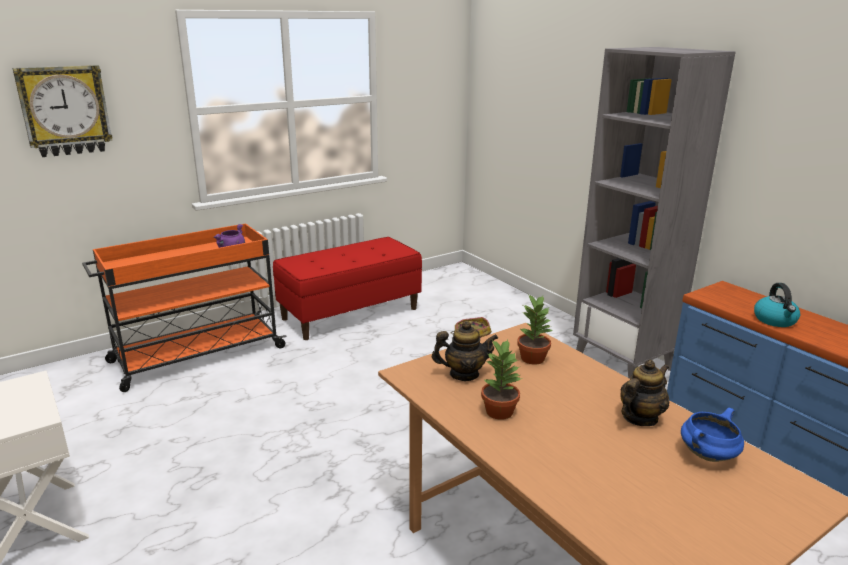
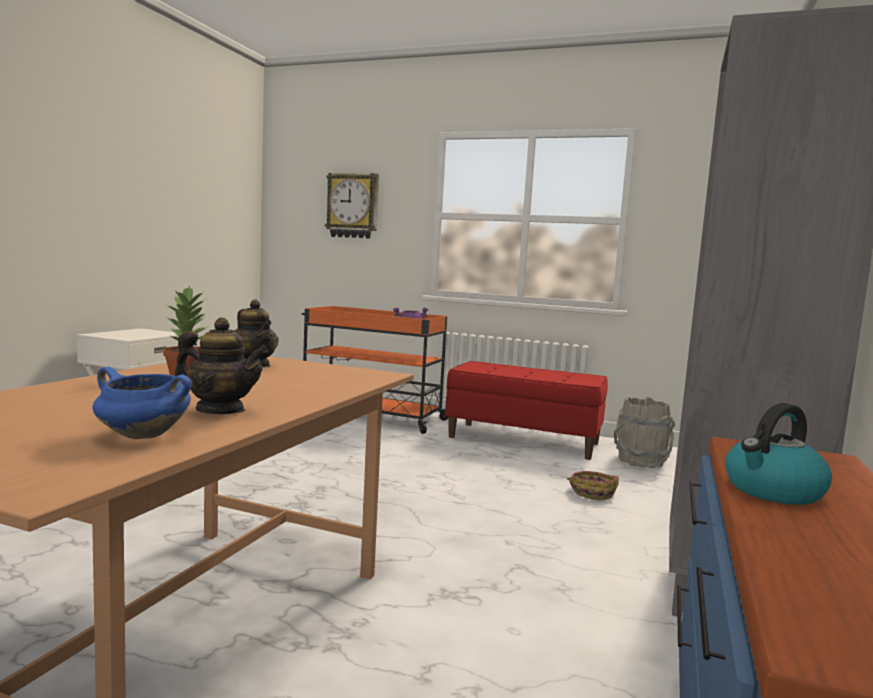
camera: 55 degrees right, 15 degrees down
potted plant [517,294,553,365] -> none
none -> grey bucket [614,397,675,468]

